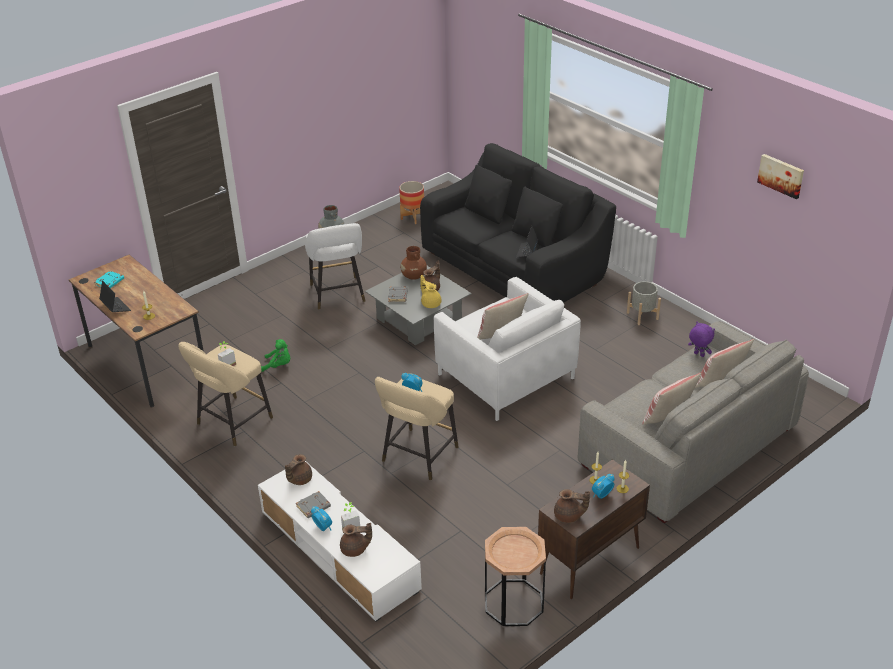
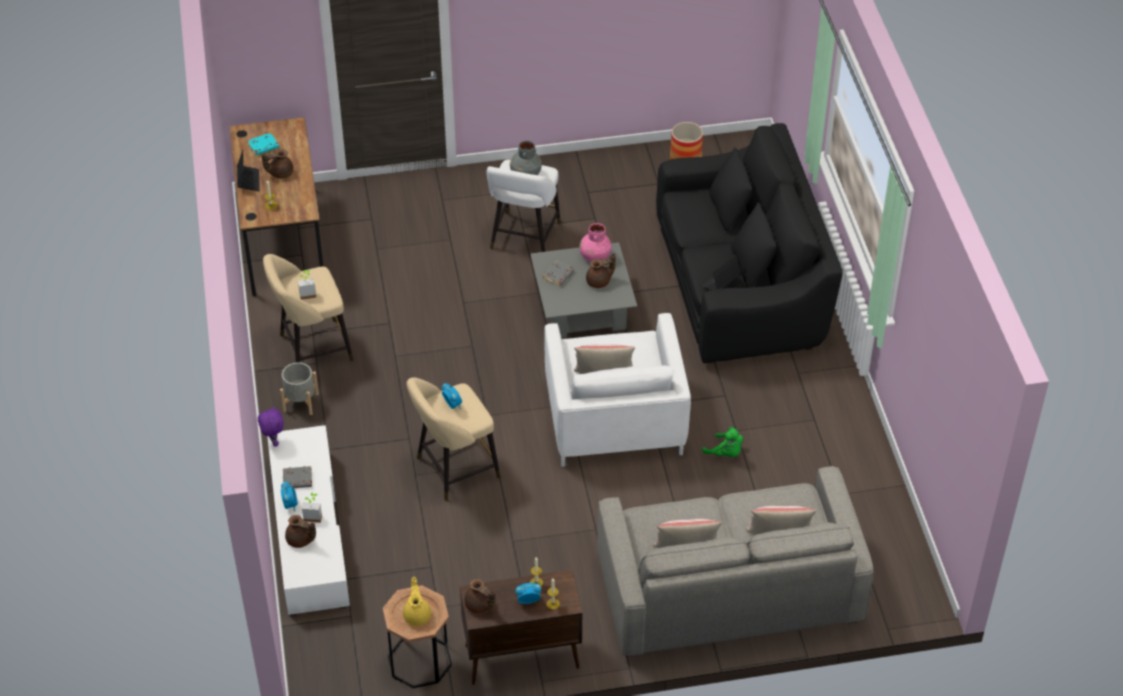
camera: 30 degrees right, 10 degrees up
green plush toy [261,339,290,372] -> green plush toy moved to [702,427,743,457]
brown teapot [285,454,312,485] -> brown teapot moved to [262,149,293,179]
brown vase [400,246,427,280] -> pink vase [579,223,612,262]
yellow teapot [420,275,441,308] -> yellow teapot moved to [403,577,431,626]
grey planter [627,281,661,325] -> grey planter moved to [280,362,319,415]
purple plush toy [688,322,715,357] -> purple plush toy moved to [258,406,284,447]
picture [757,154,804,199] -> none

